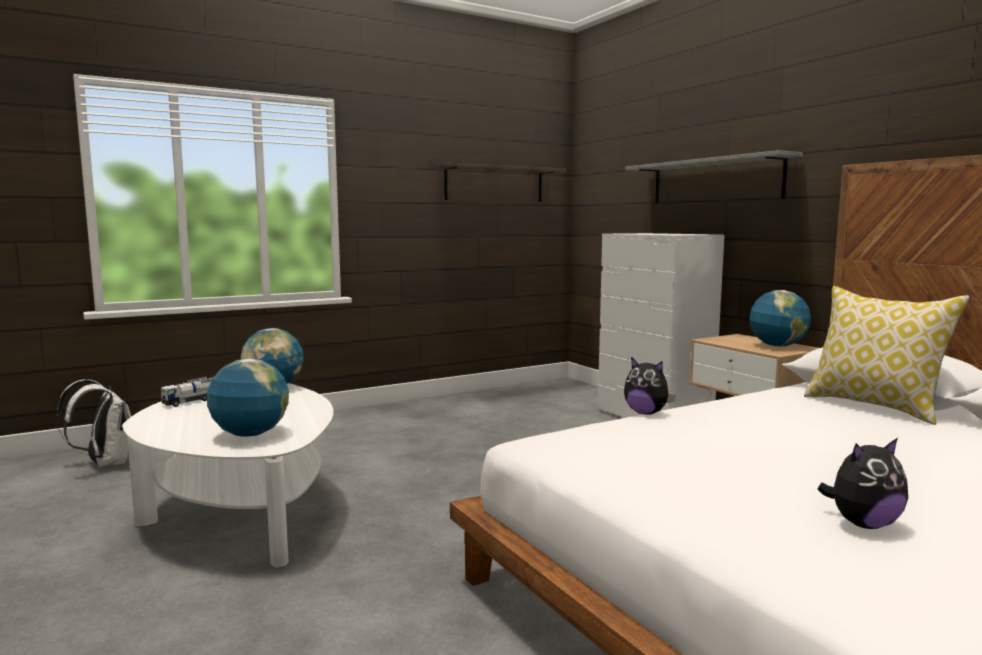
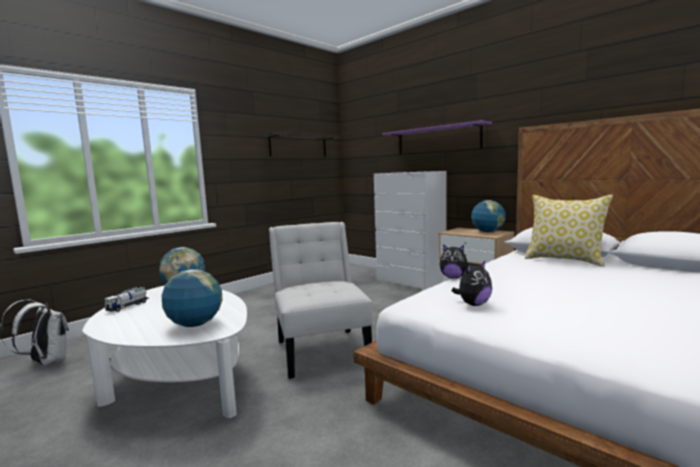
camera: 15 degrees left, 0 degrees up
grey shelf [625,150,803,203] -> purple shelf [382,120,492,155]
plush toy [818,438,908,529] -> plush toy moved to [451,261,492,306]
none -> white chair [269,222,373,379]

